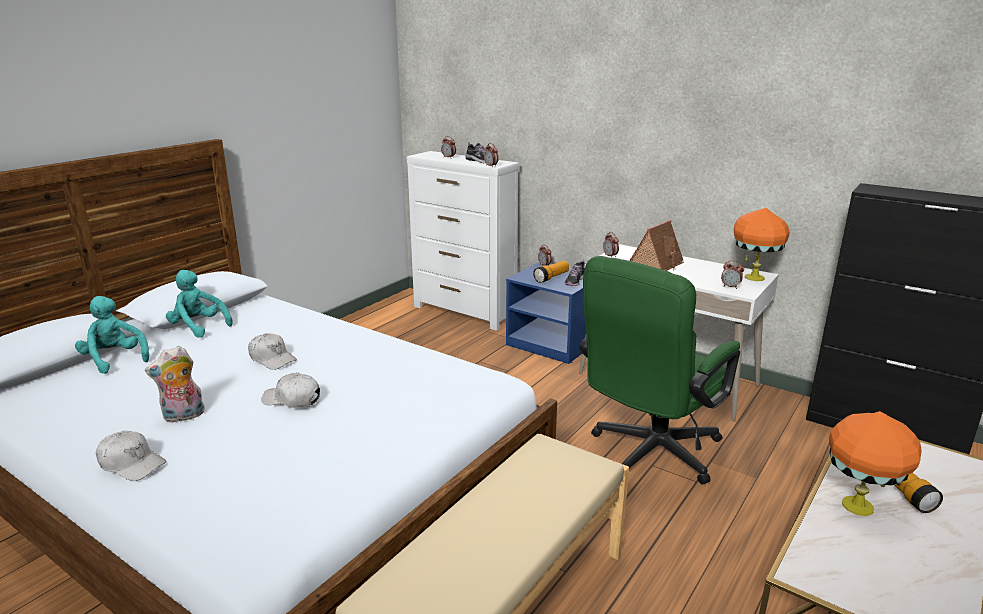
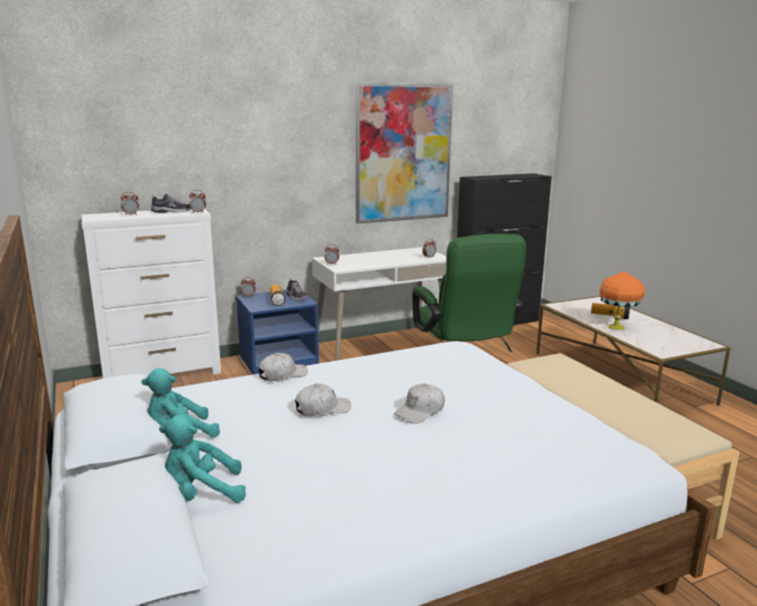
camera: 60 degrees left, 5 degrees down
white cap [96,431,166,481] -> white cap moved to [258,353,308,382]
plush toy [145,346,205,423] -> none
toy house [629,220,684,271] -> none
orange table lamp [734,208,790,281] -> none
none -> picture [356,82,453,224]

